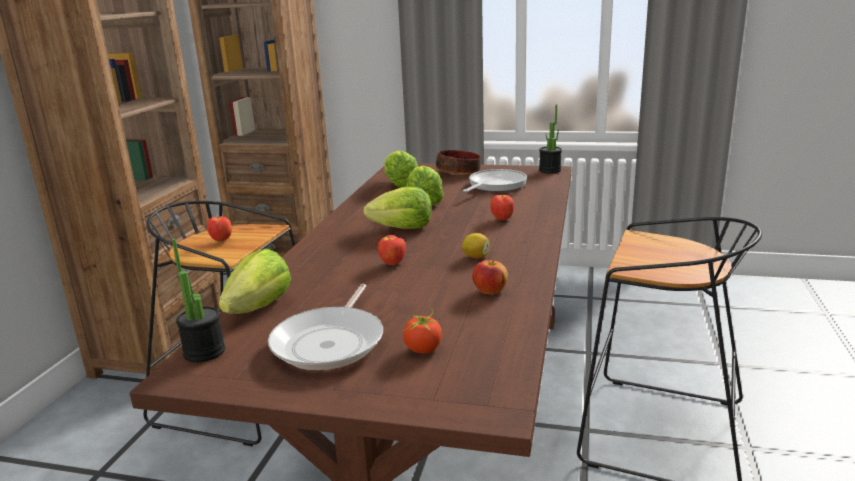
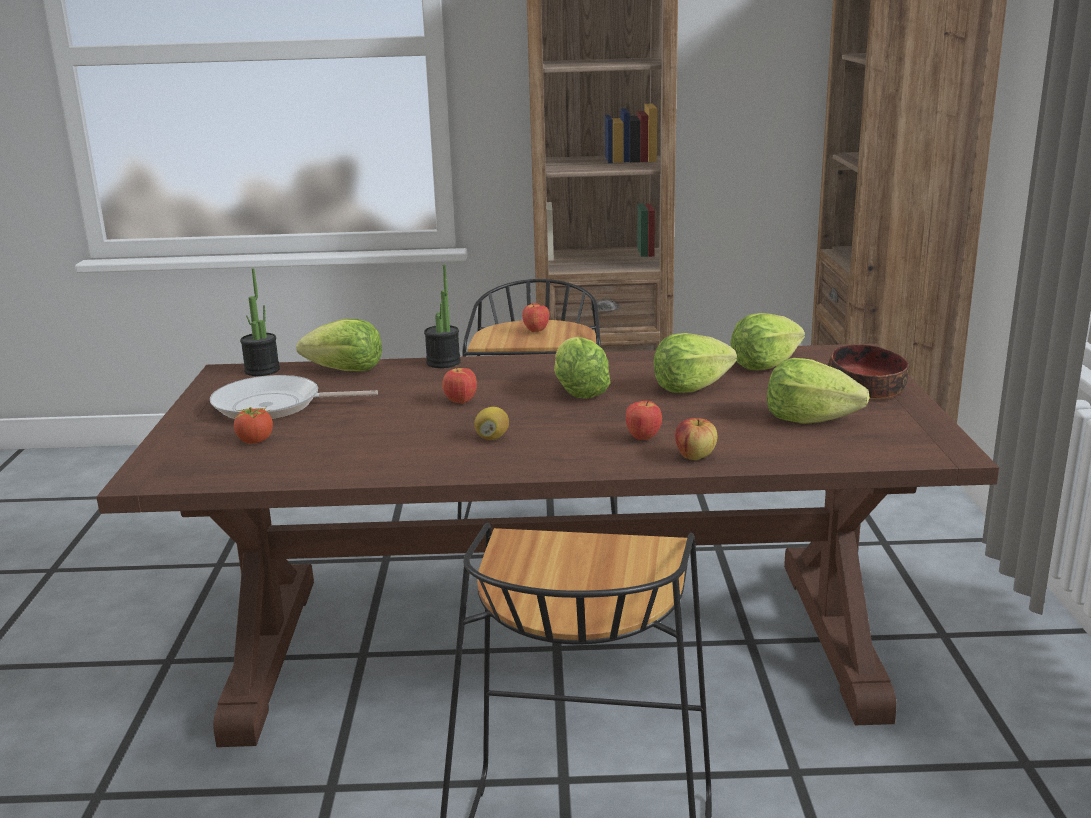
camera: 75 degrees right, 0 degrees up
frying pan [463,169,527,192] -> lettuce [767,358,870,424]
apple [472,259,508,294] -> apple moved to [675,418,717,460]
potted plant [539,104,562,173] -> potted plant moved to [424,265,461,368]

